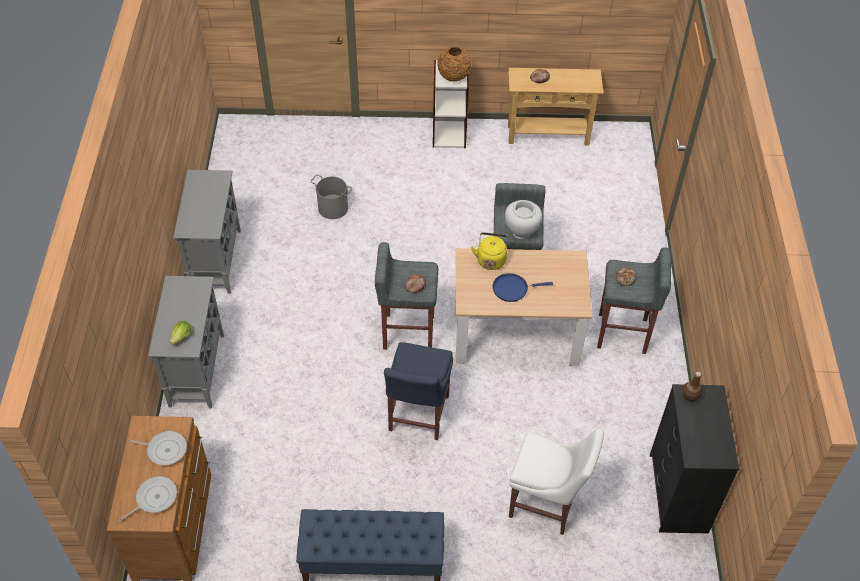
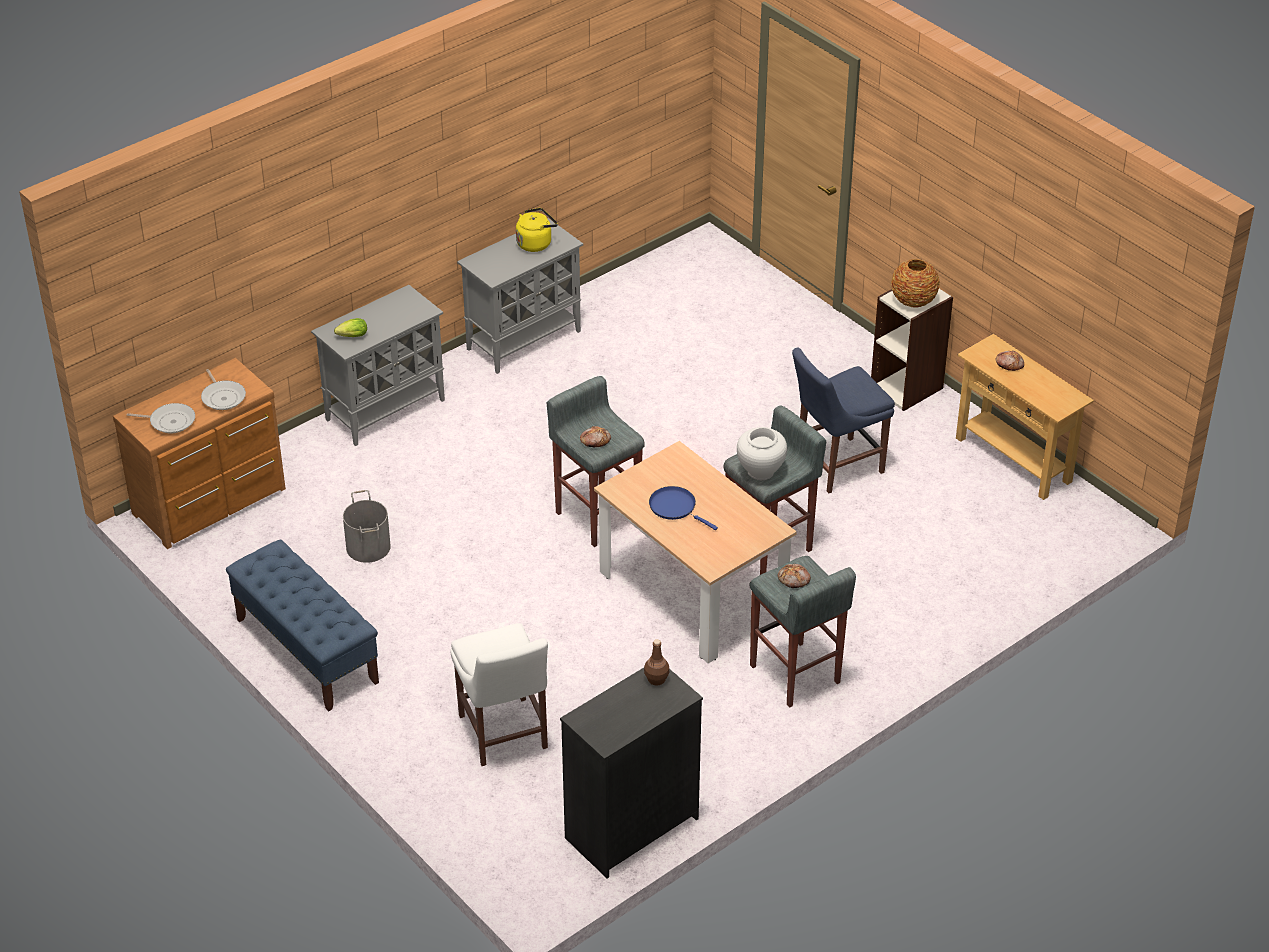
camera: 50 degrees right, 10 degrees down
grey bucket [310,175,353,219] -> grey bucket moved to [343,490,391,563]
blue chair [384,342,453,440] -> blue chair moved to [792,348,895,493]
yellow kettle [471,232,508,270] -> yellow kettle moved to [516,208,558,252]

